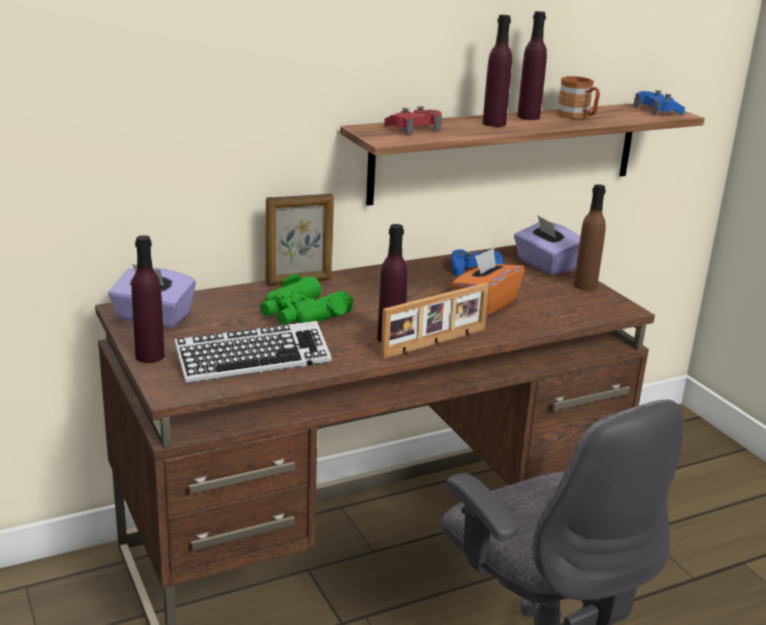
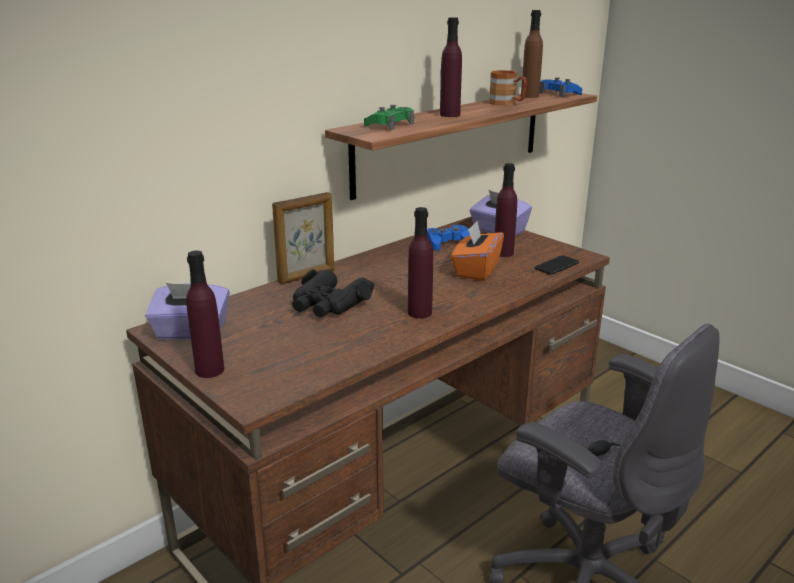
camera: 15 degrees left, 0 degrees up
keyboard [174,321,332,384] -> none
green binoculars [260,274,354,325] -> black binoculars [292,269,374,317]
picture frame [380,283,489,359] -> none
red game controller [384,106,442,135] -> green game controller [364,105,414,130]
purple bottle [517,11,547,120] -> purple bottle moved to [495,163,517,257]
brown bottle [574,184,606,290] -> brown bottle moved to [521,10,543,98]
none -> phone [534,255,579,275]

